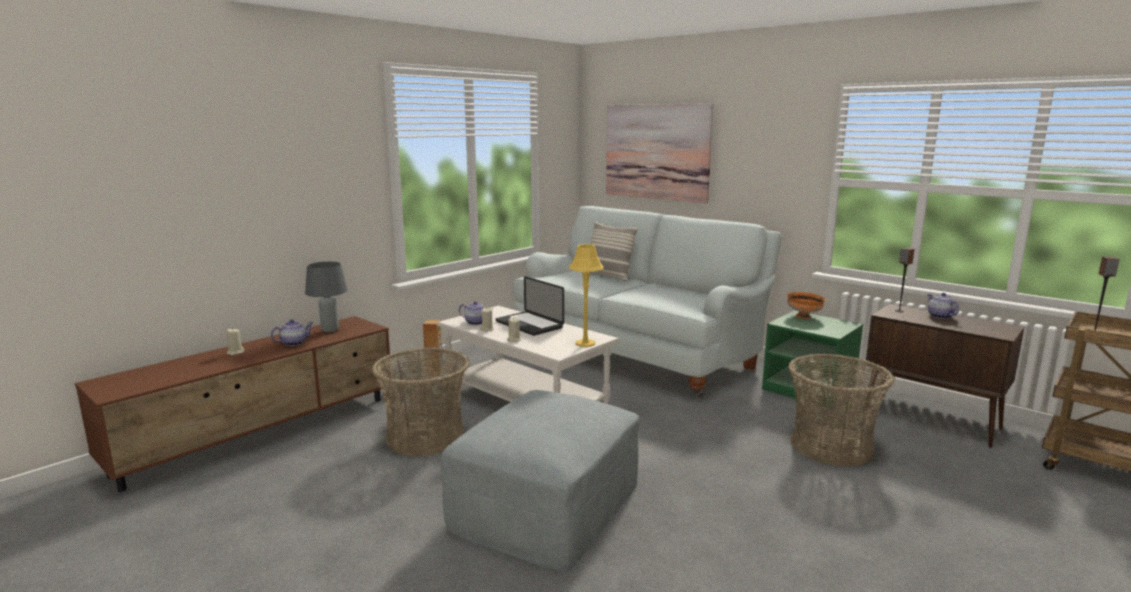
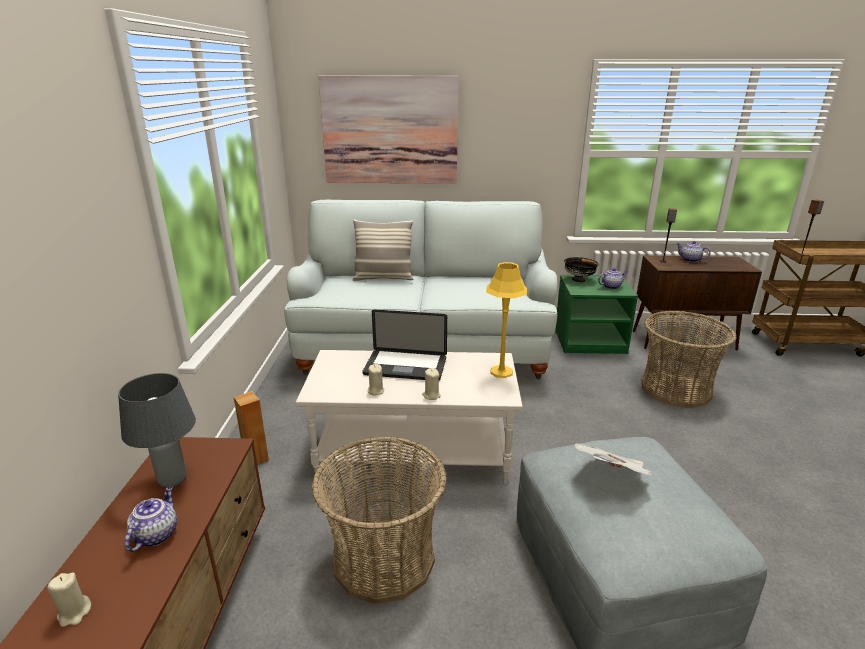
camera: 40 degrees left, 10 degrees up
teapot [459,301,492,325] -> teapot moved to [598,268,627,289]
orange bowl [787,292,826,319] -> black bowl [564,257,599,282]
none -> newspaper [575,444,653,476]

